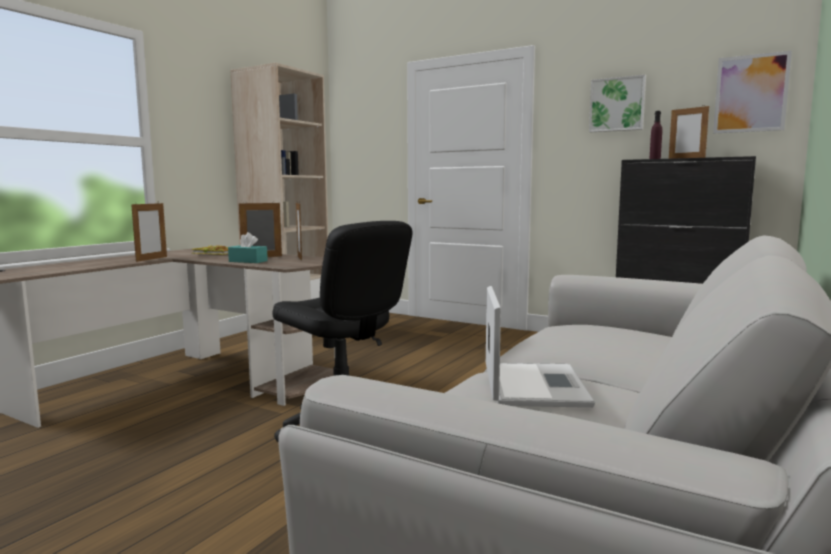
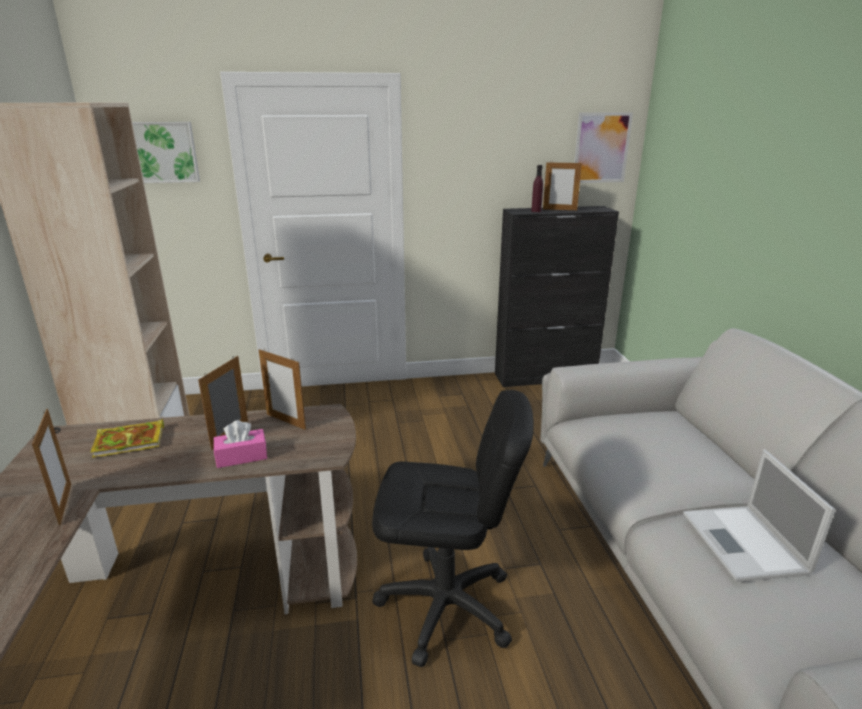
camera: 40 degrees left, 15 degrees up
turquoise tissue box [228,232,268,263] -> pink tissue box [214,420,267,468]
laptop [486,286,595,408] -> laptop turned 150 degrees counterclockwise [683,449,836,582]
picture [589,75,646,132] -> picture moved to [132,122,200,183]

